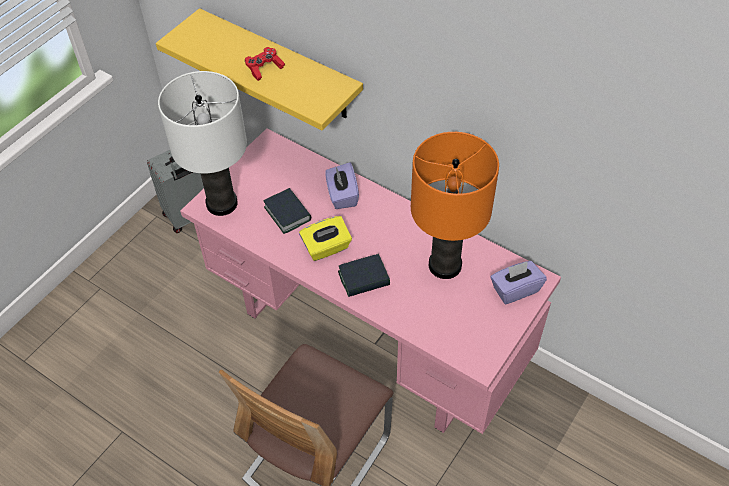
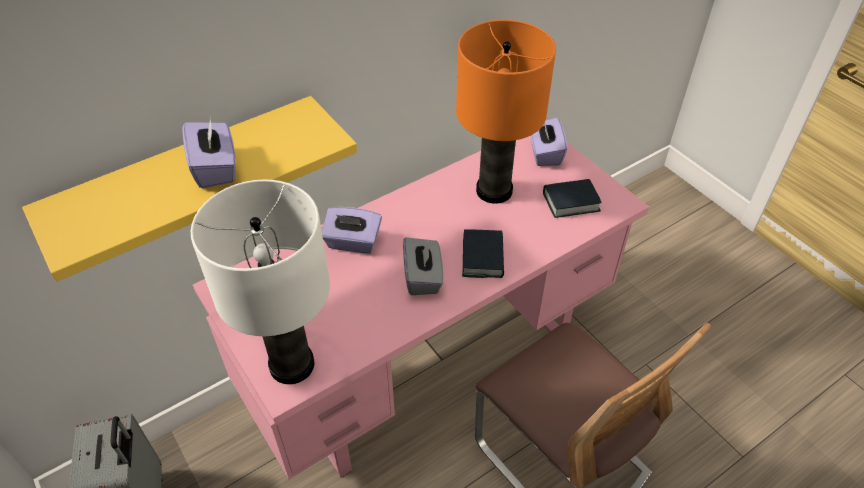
camera: 70 degrees left, 5 degrees down
red game controller [245,47,285,81] -> purple tissue box [182,118,236,188]
book [263,188,311,234] -> book moved to [543,179,602,218]
yellow tissue box [299,216,352,261] -> grey tissue box [403,237,443,295]

